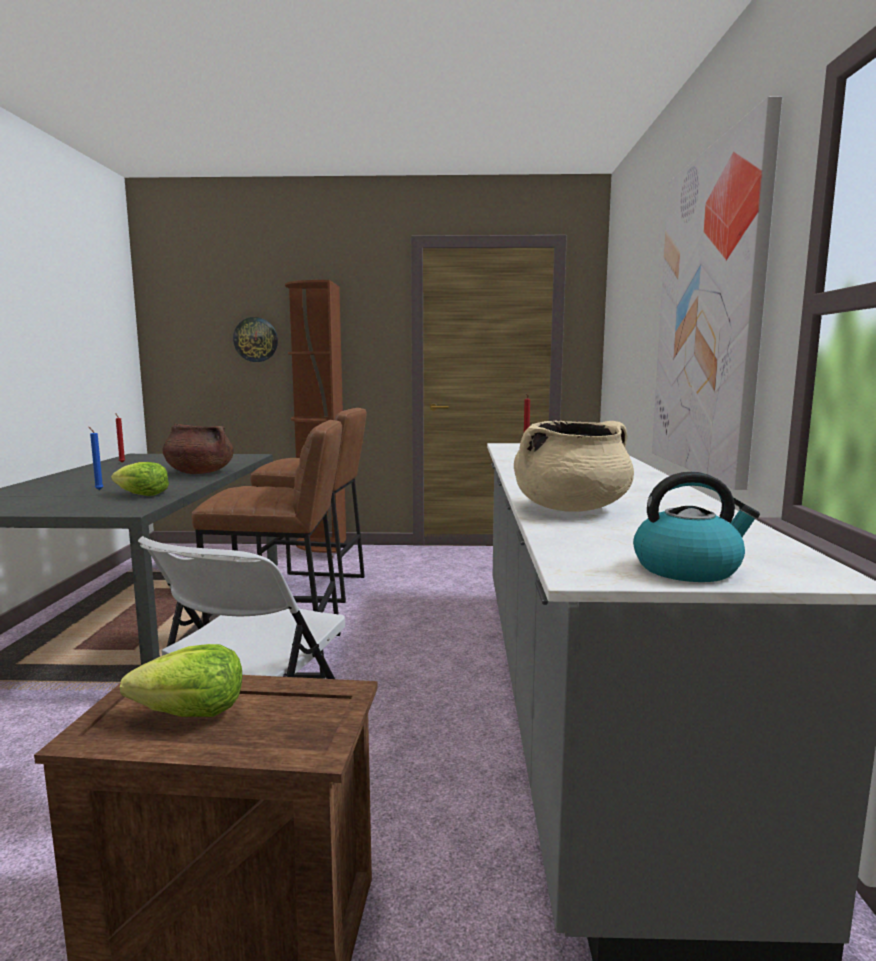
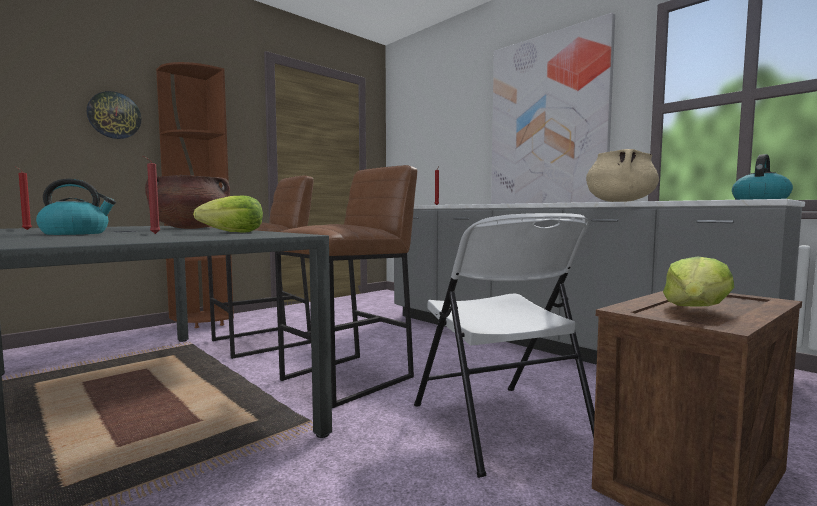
camera: 45 degrees left, 5 degrees down
blue candle [89,427,103,490] -> red candle [143,156,160,234]
none -> kettle [36,179,116,235]

